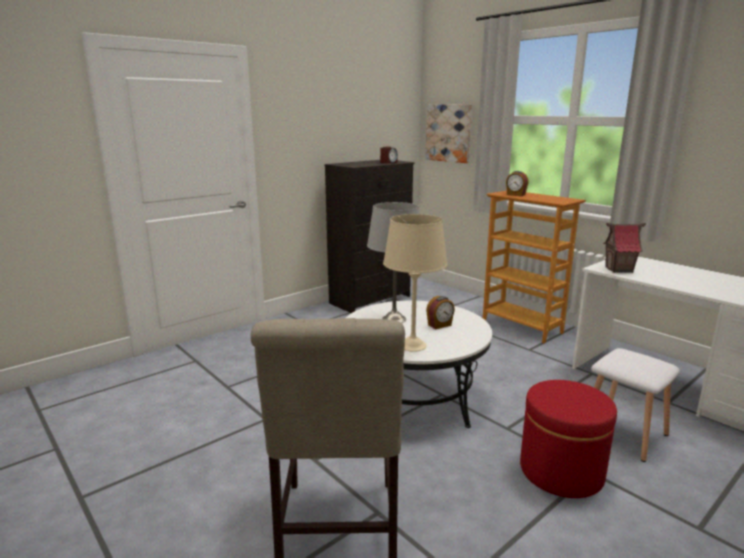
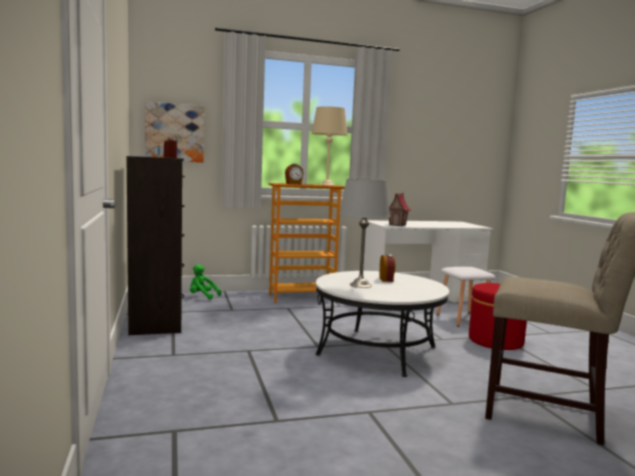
camera: 65 degrees left, 10 degrees down
beige table lamp [383,214,448,352] -> beige table lamp moved to [312,106,348,186]
none -> green plush toy [190,264,221,300]

